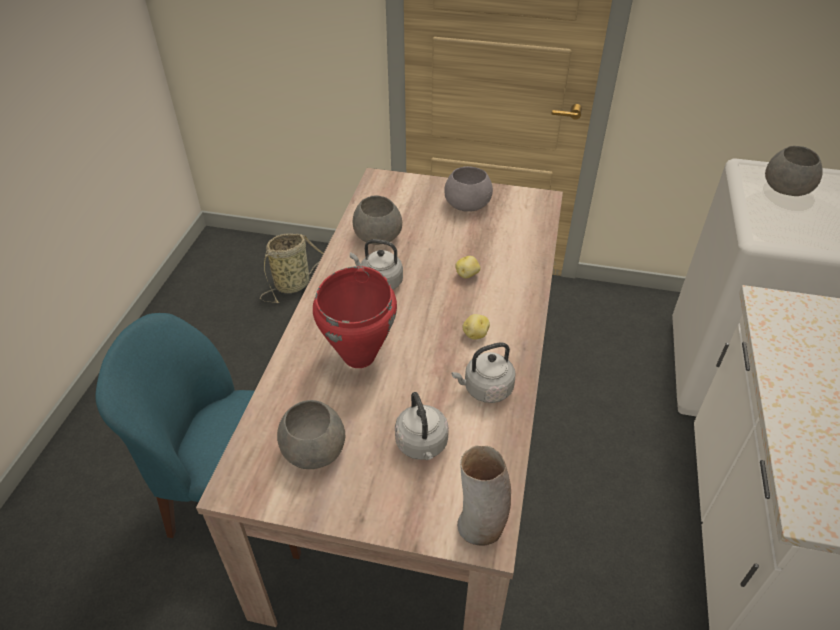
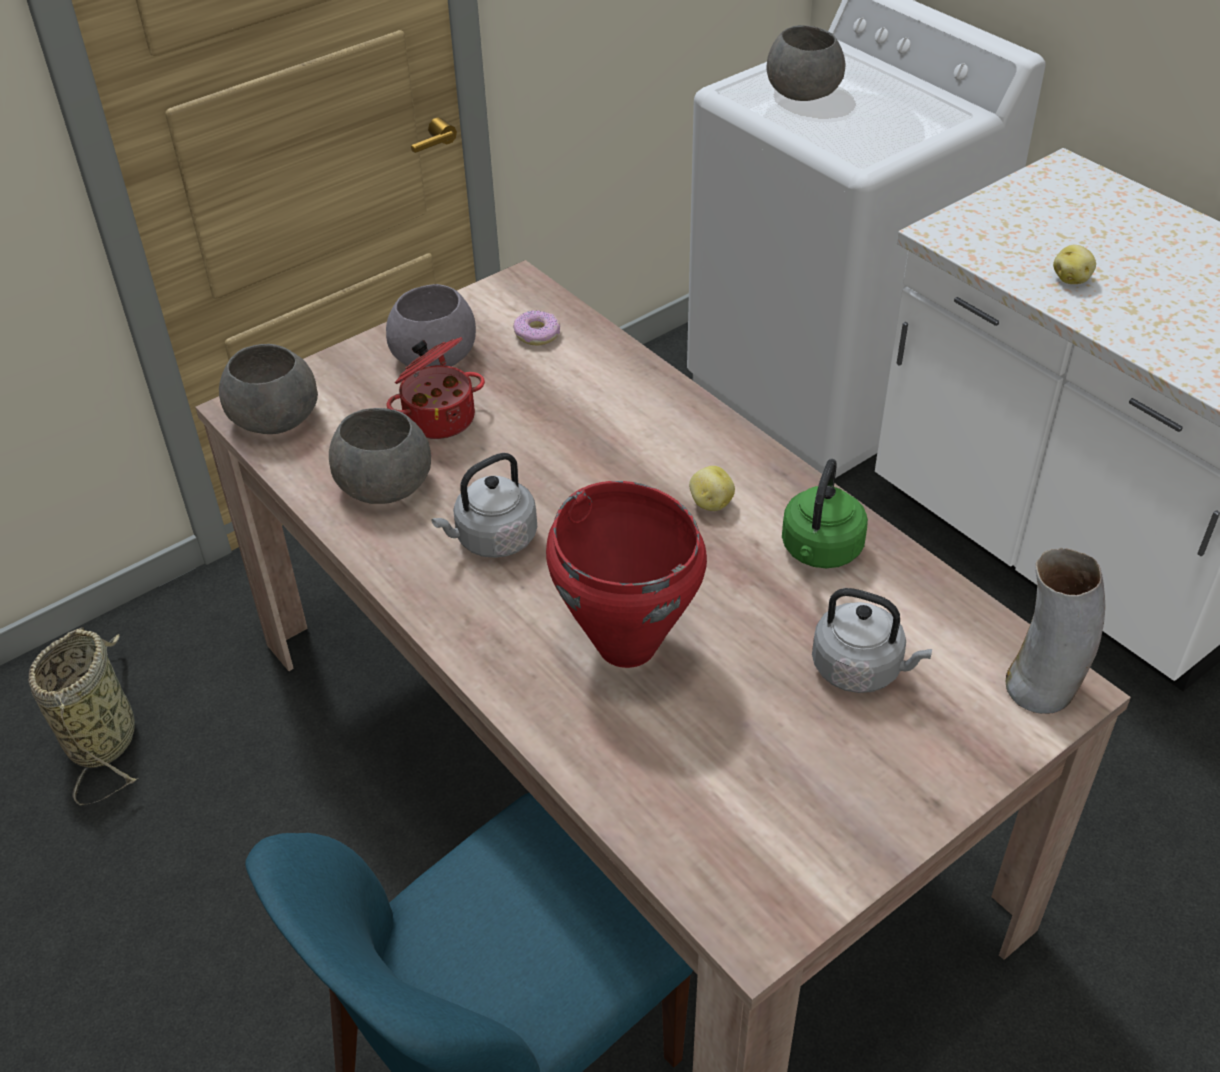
camera: 50 degrees left, 0 degrees up
grey bowl [277,400,345,469] -> grey bowl moved to [219,344,318,434]
grey kettle [451,342,515,403] -> green kettle [782,459,868,568]
potato [455,256,480,278] -> potato moved to [1053,245,1096,284]
none -> cooking pot [387,337,485,439]
none -> donut [513,310,560,346]

